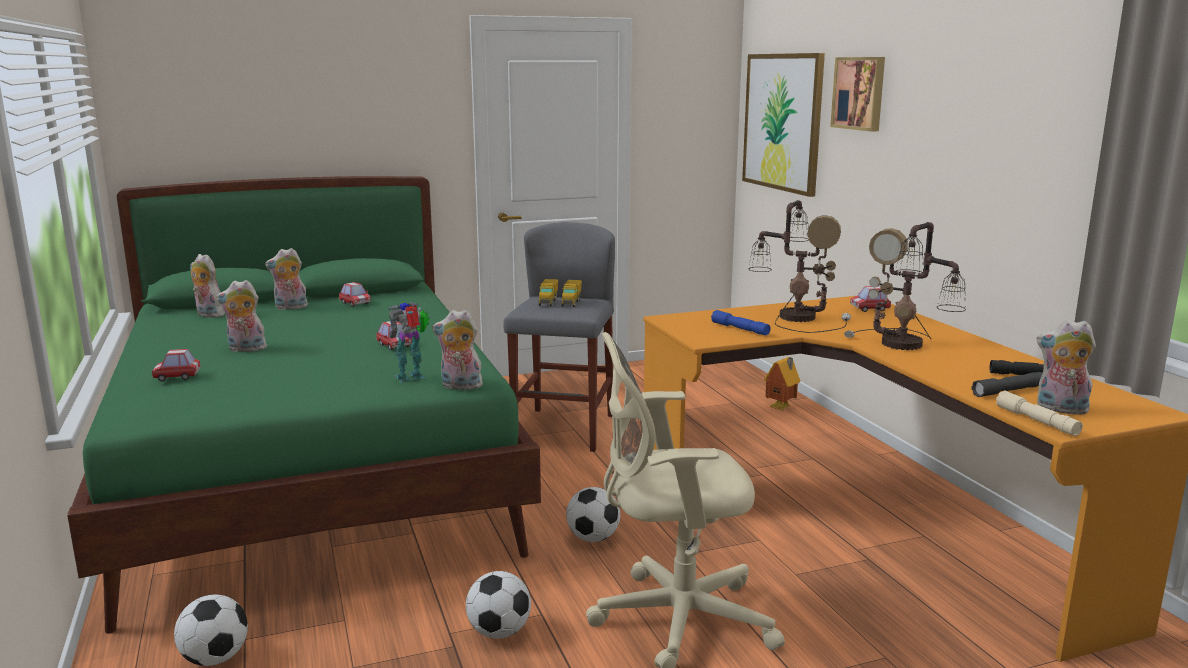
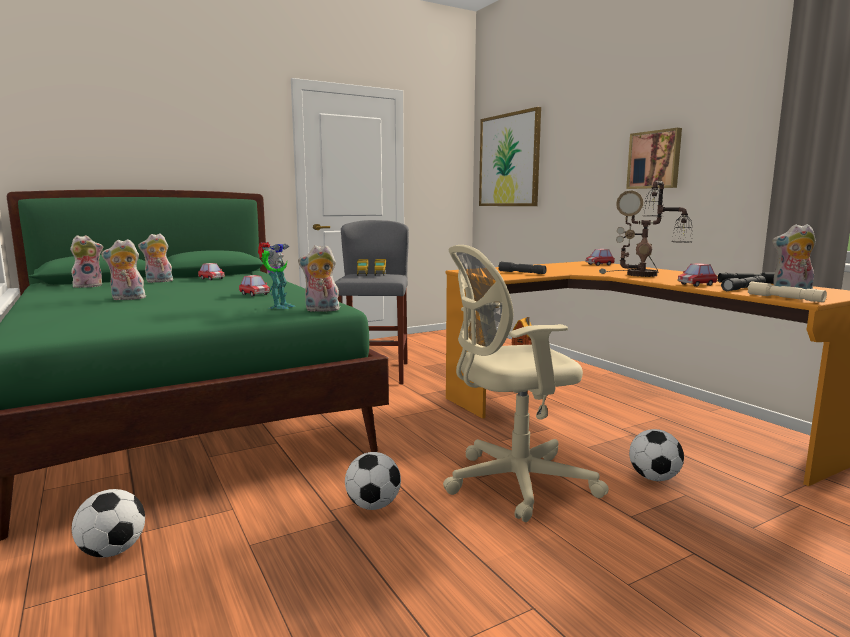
camera: 10 degrees left, 5 degrees down
toy car [152,349,201,381] -> toy car moved to [677,263,717,287]
plush toy [190,254,225,318] -> plush toy turned 120 degrees clockwise [70,235,103,288]
toy robot [387,302,430,382] -> toy robot turned 150 degrees clockwise [258,242,295,309]
football [566,487,620,542] -> football moved to [629,429,684,481]
blue flashlight [711,310,771,335] -> grey flashlight [498,262,547,274]
table lamp [748,200,851,333] -> none
picture [830,57,885,132] -> picture moved to [626,128,682,189]

